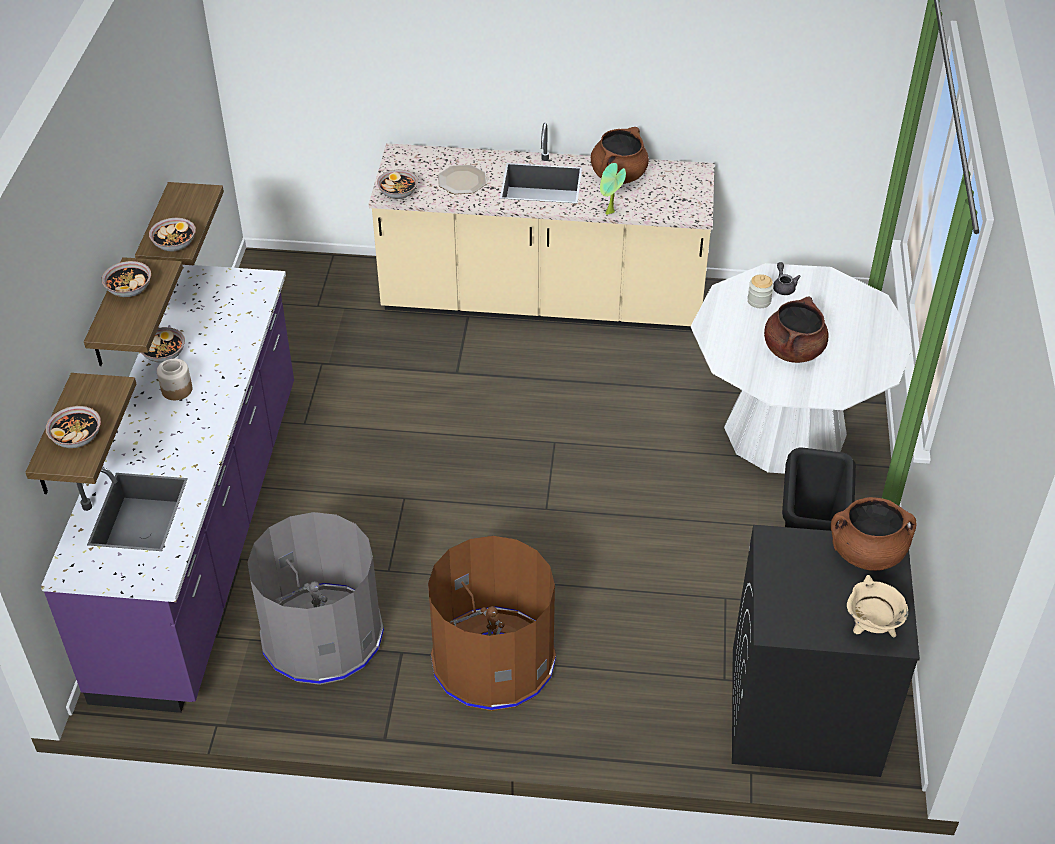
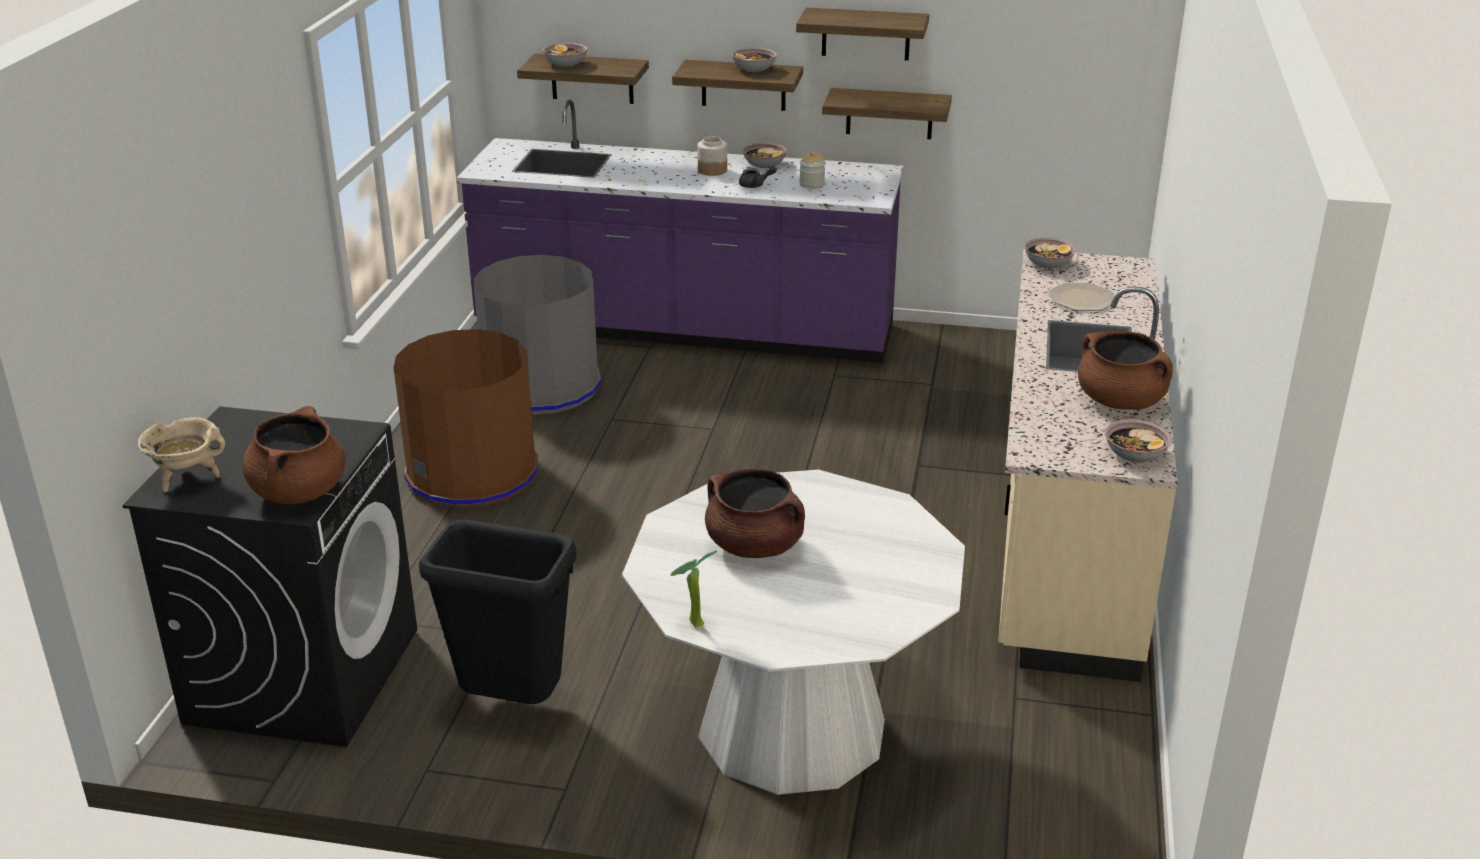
camera: 95 degrees right, 15 degrees down
bowl [149,217,196,251] -> bowl moved to [1105,419,1172,462]
potted plant [600,163,626,215] -> potted plant moved to [671,550,717,628]
jar [747,274,774,308] -> jar moved to [799,151,826,189]
grey teapot [773,262,801,295] -> grey teapot moved to [739,166,777,188]
none -> shelf [796,8,929,61]

